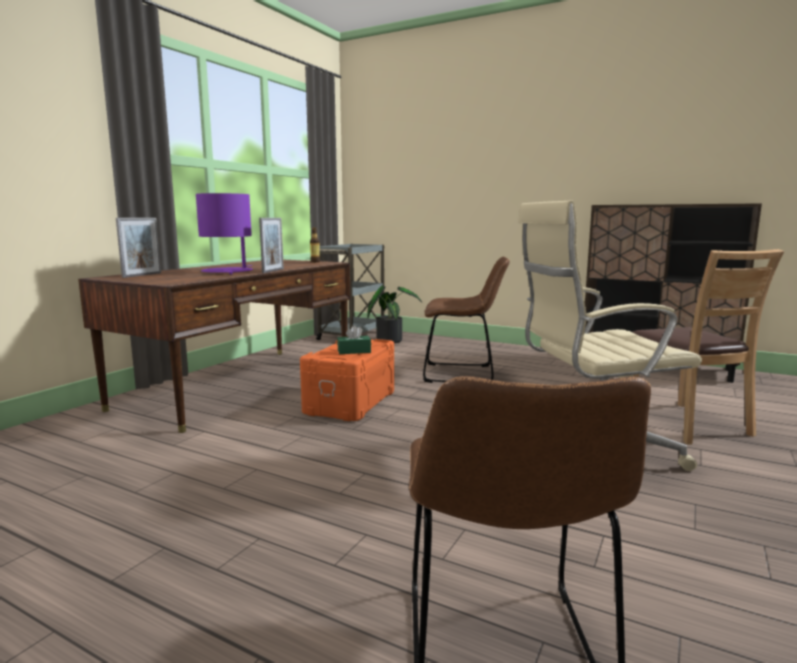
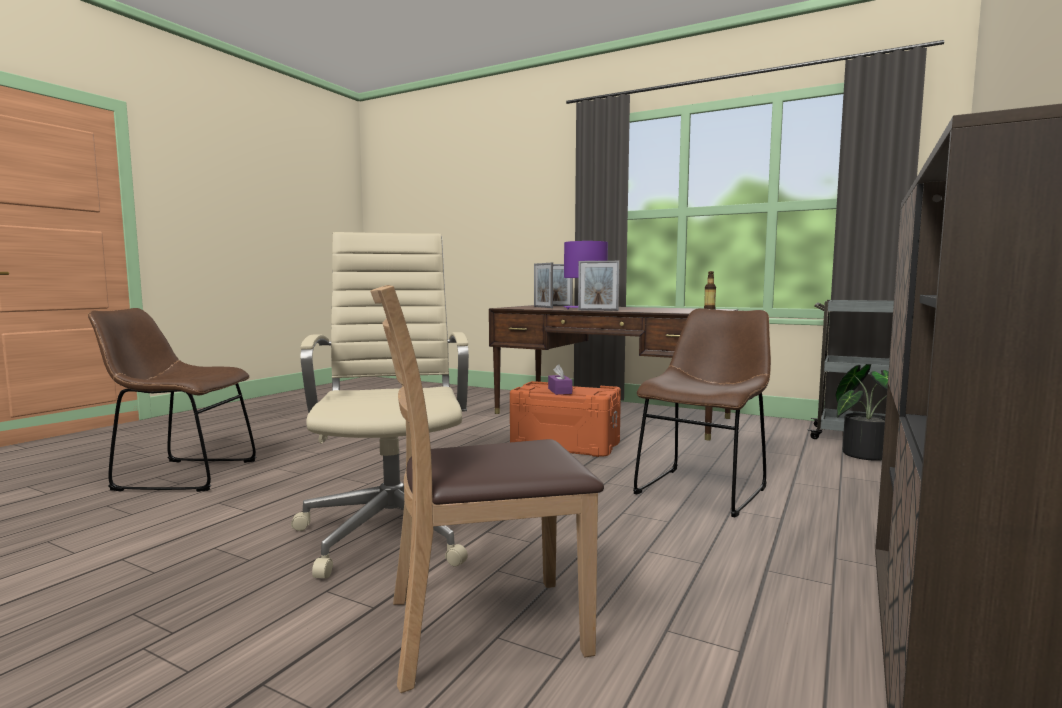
camera: 90 degrees right, 5 degrees down
green tissue box [337,325,371,354] -> purple tissue box [548,364,572,395]
brown chair [423,256,510,383] -> brown chair turned 150 degrees counterclockwise [633,308,771,517]
none -> picture frame [534,263,553,308]

